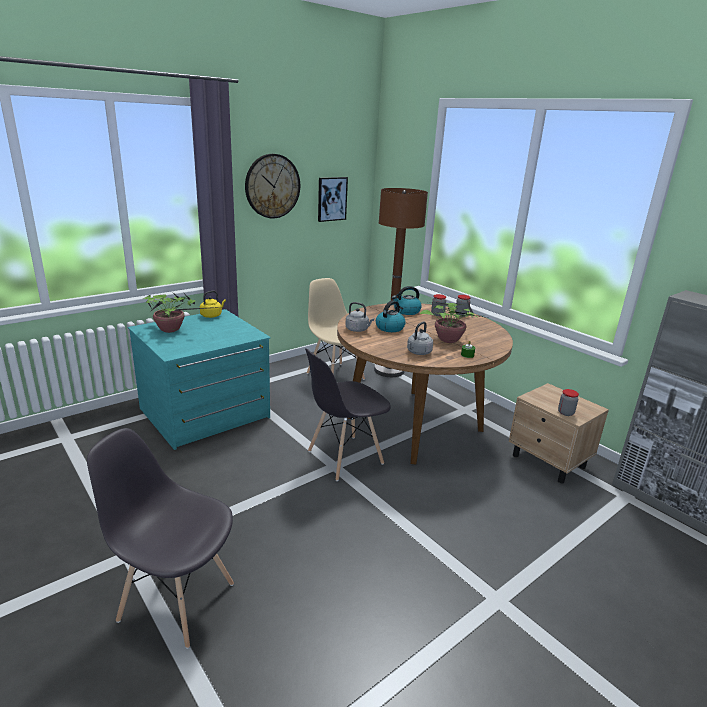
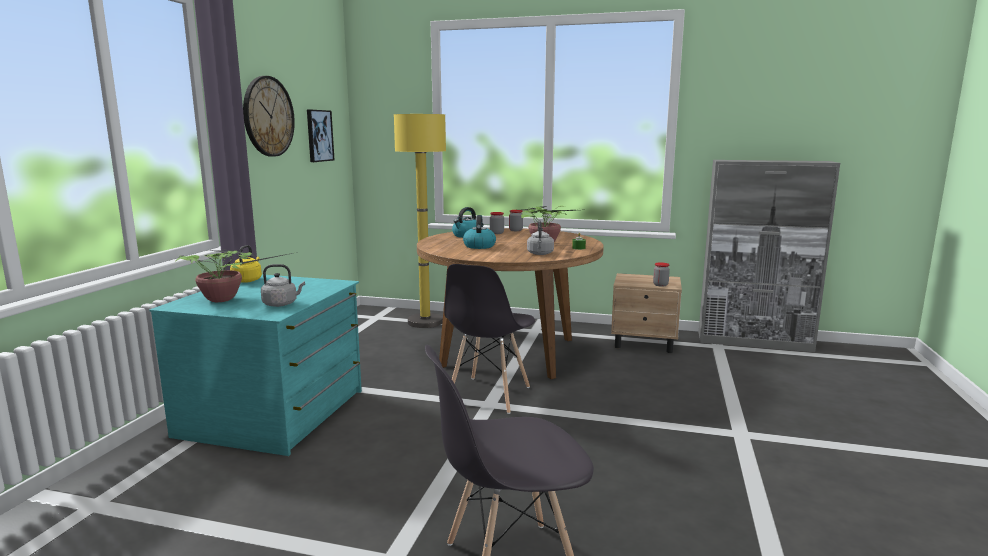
camera: 35 degrees left, 10 degrees down
beige chair [307,278,365,380] -> none
grey kettle [345,302,374,332] -> grey kettle moved to [261,264,305,307]
brown floor lamp [374,188,428,377] -> yellow floor lamp [394,114,446,328]

